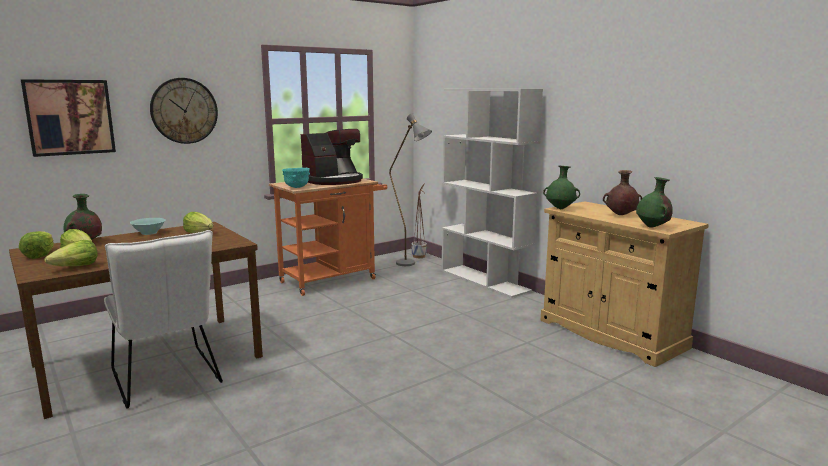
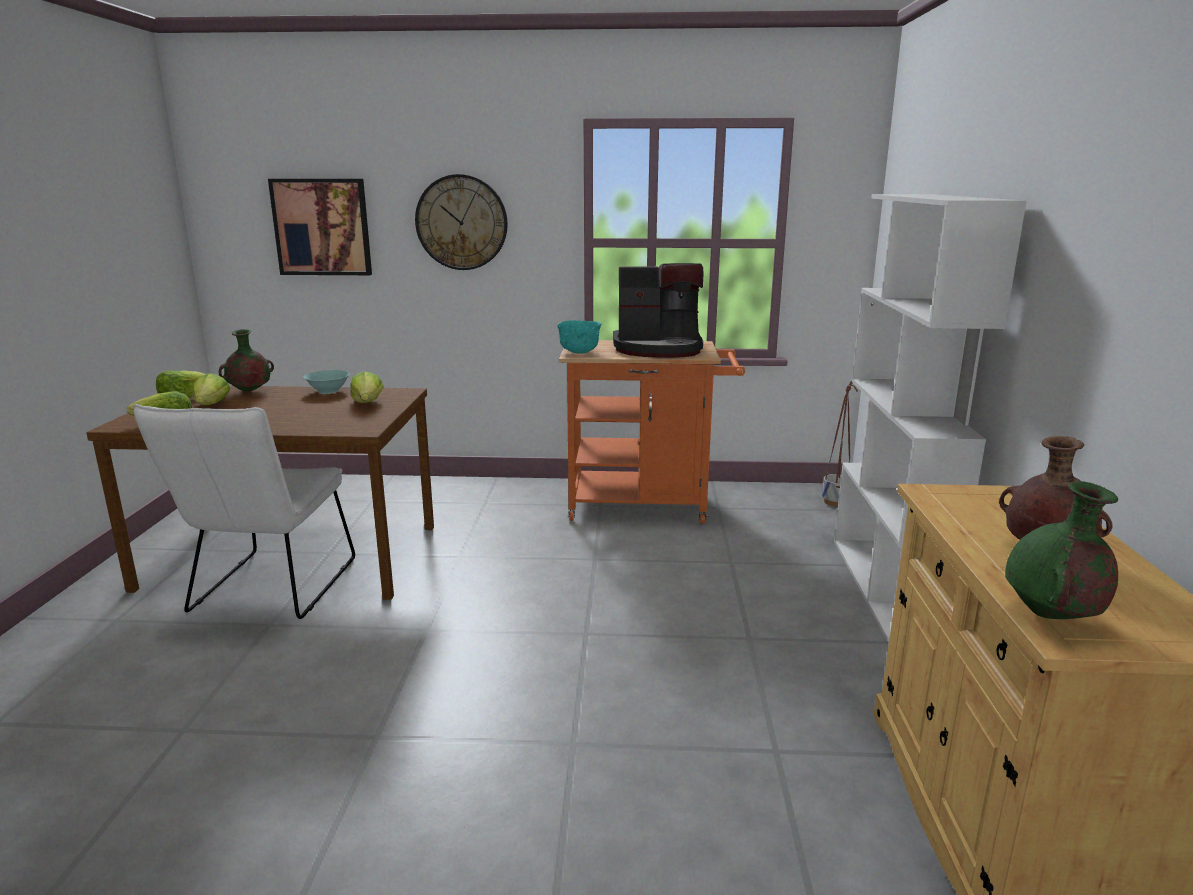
camera: 40 degrees right, 5 degrees up
grey floor lamp [389,113,432,266] -> none
green vase [543,166,580,209] -> none

